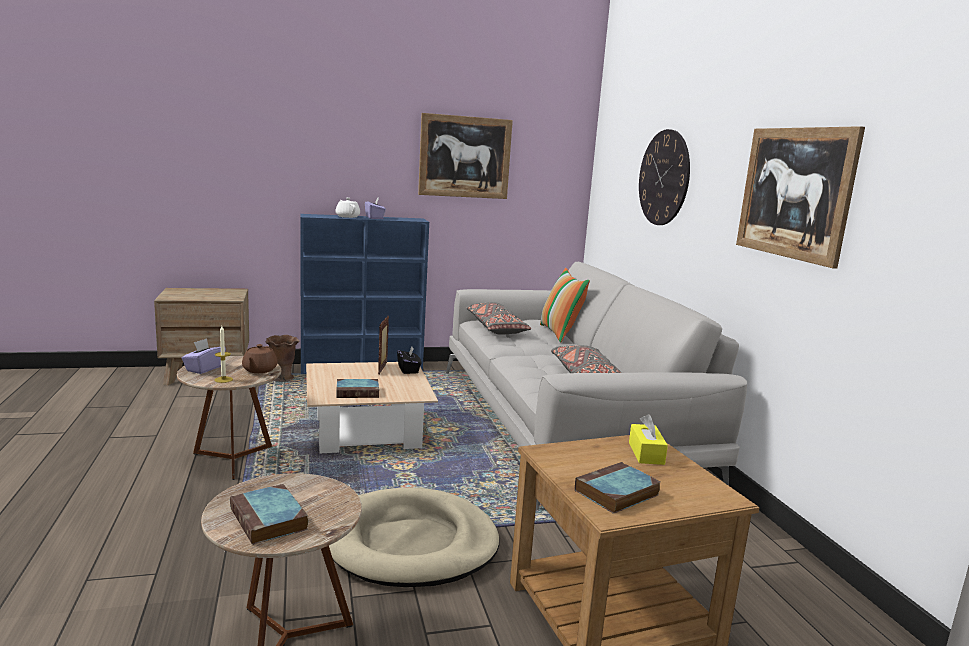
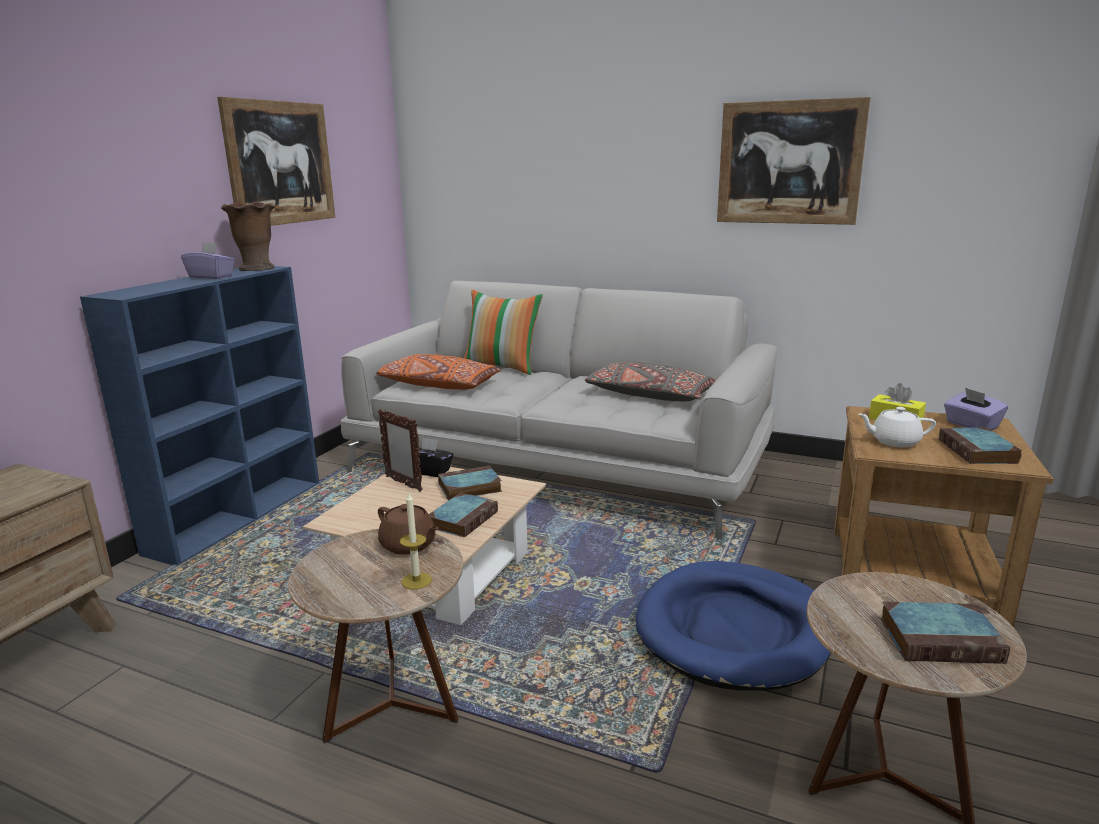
camera: 50 degrees left, 5 degrees up
purple tissue box [181,338,226,374] -> purple tissue box moved to [944,388,1008,430]
brown vase [266,335,300,382] -> brown vase moved to [221,202,275,271]
beige dog bed [329,487,499,587] -> blue dog bed [636,561,831,690]
white teapot [336,198,360,218] -> white teapot moved to [858,407,936,447]
grey pillow [467,302,531,335] -> orange pillow [376,354,501,389]
wall clock [639,129,690,225] -> none
none -> book [438,466,502,501]

